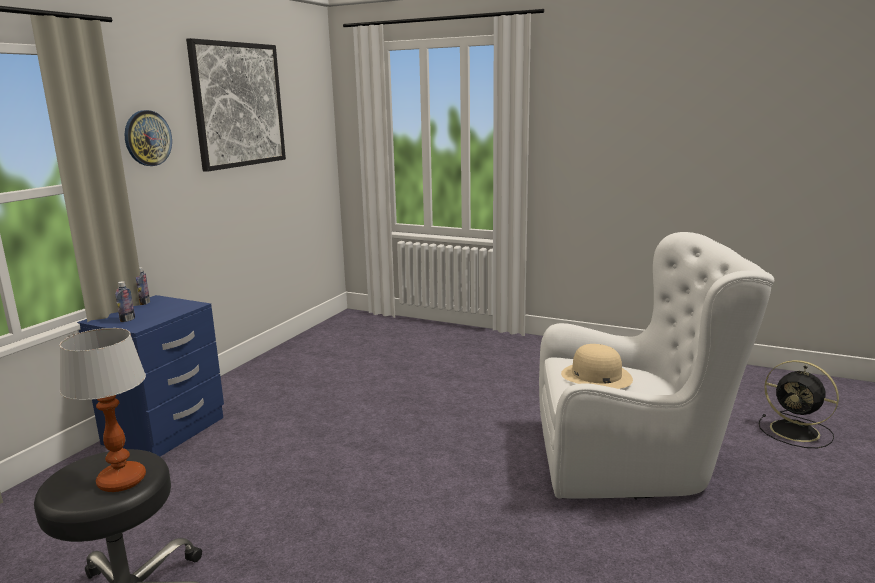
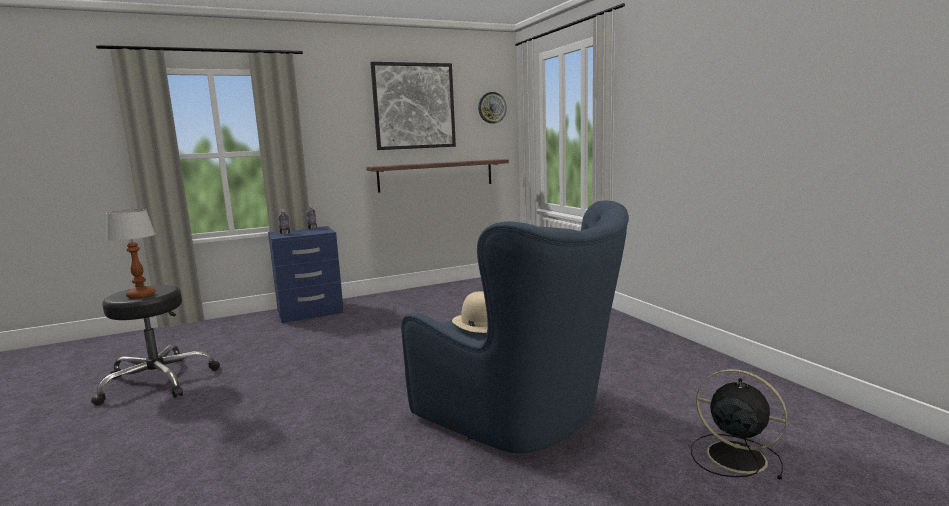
camera: 40 degrees right, 5 degrees down
wall clock [124,110,172,166] -> wall clock moved to [478,92,507,124]
white armchair [539,232,774,500] -> blue armchair [401,200,629,453]
black fan [759,360,839,448] -> black fan turned 135 degrees clockwise [691,369,787,480]
none -> shelf [366,159,509,193]

